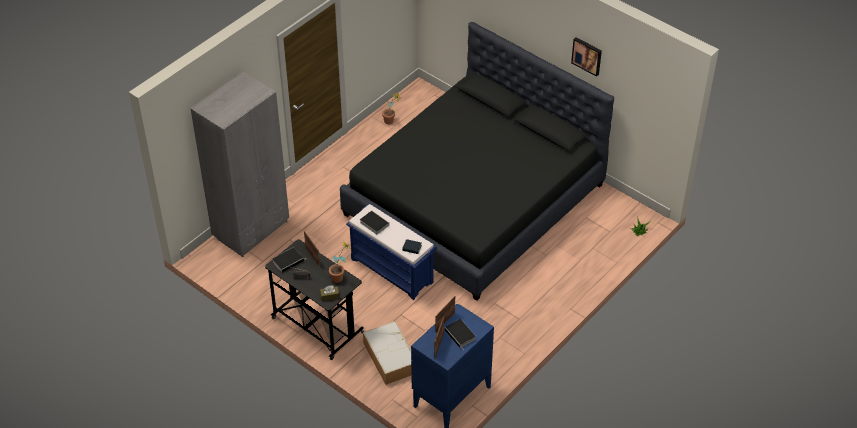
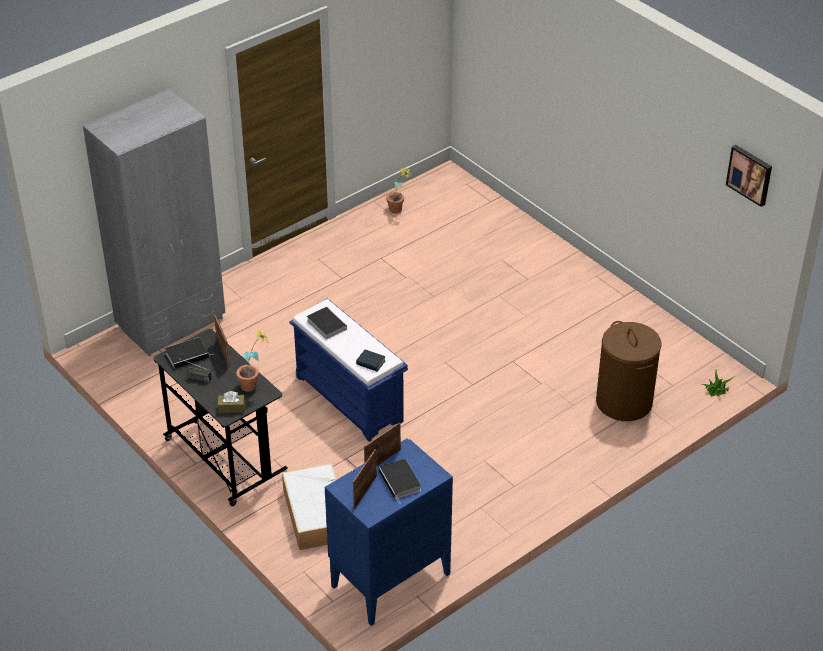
camera: 10 degrees right, 5 degrees down
black bed [340,22,614,301] -> none
picture [571,37,602,77] -> picture moved to [726,145,772,207]
none -> brown laundry basket [596,321,662,421]

